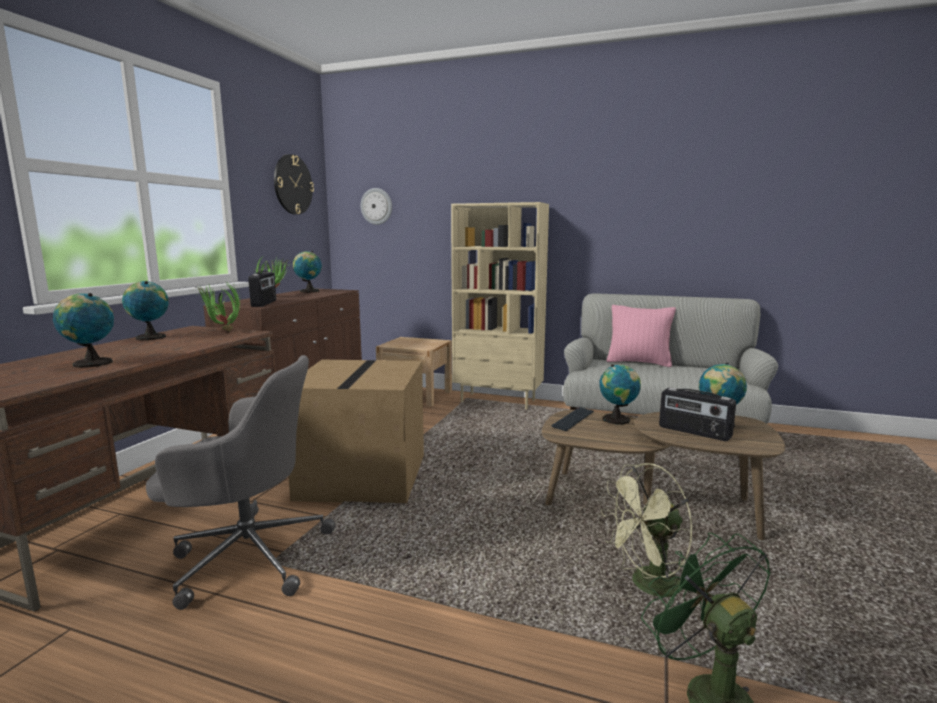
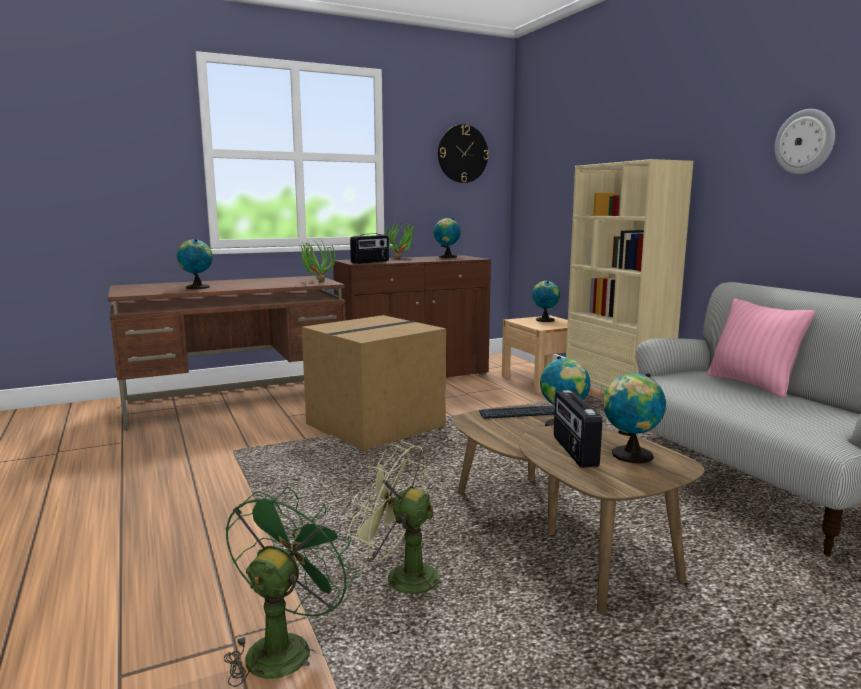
camera: 45 degrees right, 0 degrees up
globe [122,281,169,340] -> globe moved to [532,281,560,322]
grey office chair [146,355,335,610] -> none
wall clock [361,188,392,225] -> wall clock moved to [775,109,835,174]

